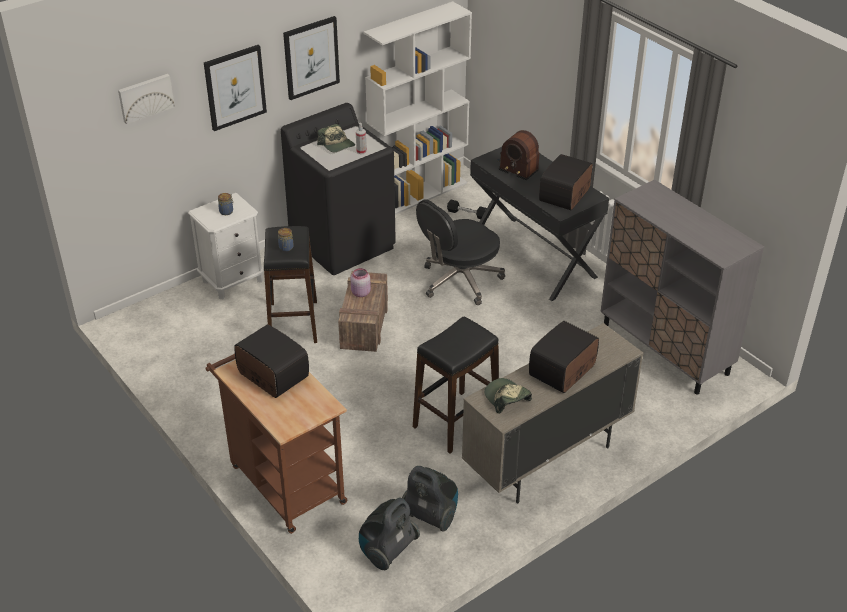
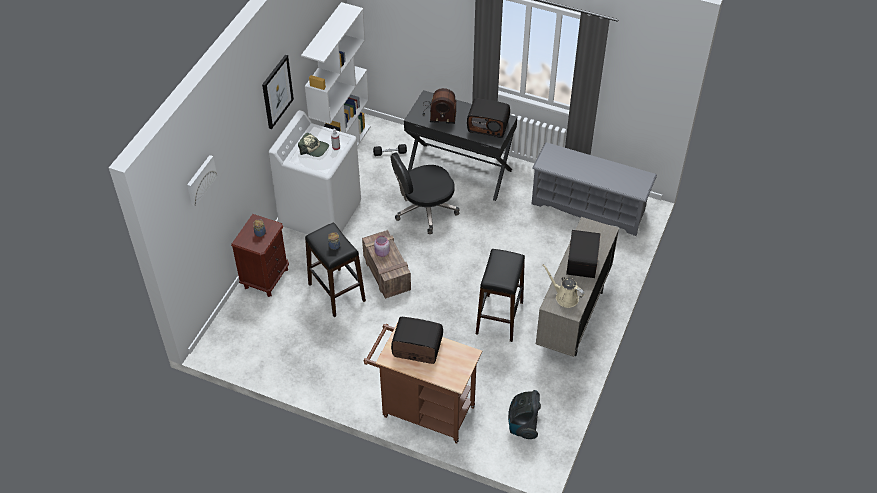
camera: 30 degrees left, 10 degrees up
white nightstand [188,193,264,299] -> brown nightstand [231,214,289,297]
picture [204,45,267,131] -> none
black washing machine [281,103,396,275] -> white washing machine [269,110,361,234]
vacuum cleaner [402,466,458,532] -> none
black office chair [416,199,505,305] -> black office chair turned 45 degrees clockwise [390,153,460,234]
cap [484,378,532,414] -> beige watering can [542,264,584,308]
radio [539,154,593,210] -> radio turned 75 degrees counterclockwise [467,99,510,138]
grey cabinet [600,180,764,394] -> grey shoe rack [532,143,657,236]

